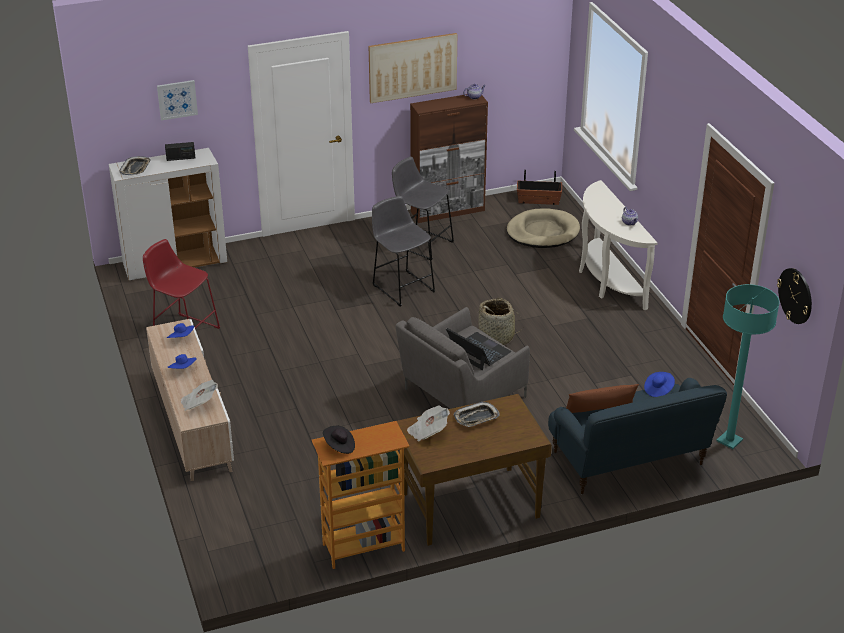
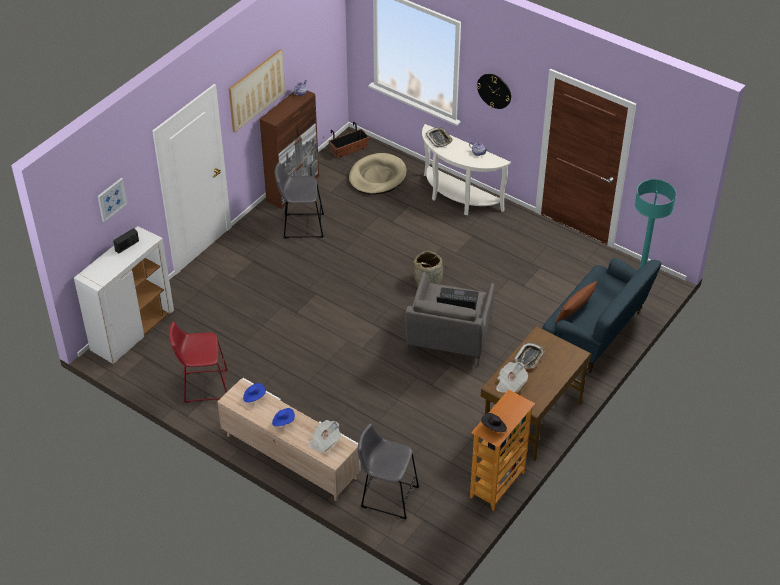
camera: 35 degrees left, 10 degrees up
tray [120,156,151,175] -> tray moved to [426,127,453,147]
grey stool [372,196,435,307] -> grey stool moved to [358,423,419,519]
blue hat [644,372,675,397] -> none
wall clock [777,268,812,324] -> wall clock moved to [477,74,511,109]

